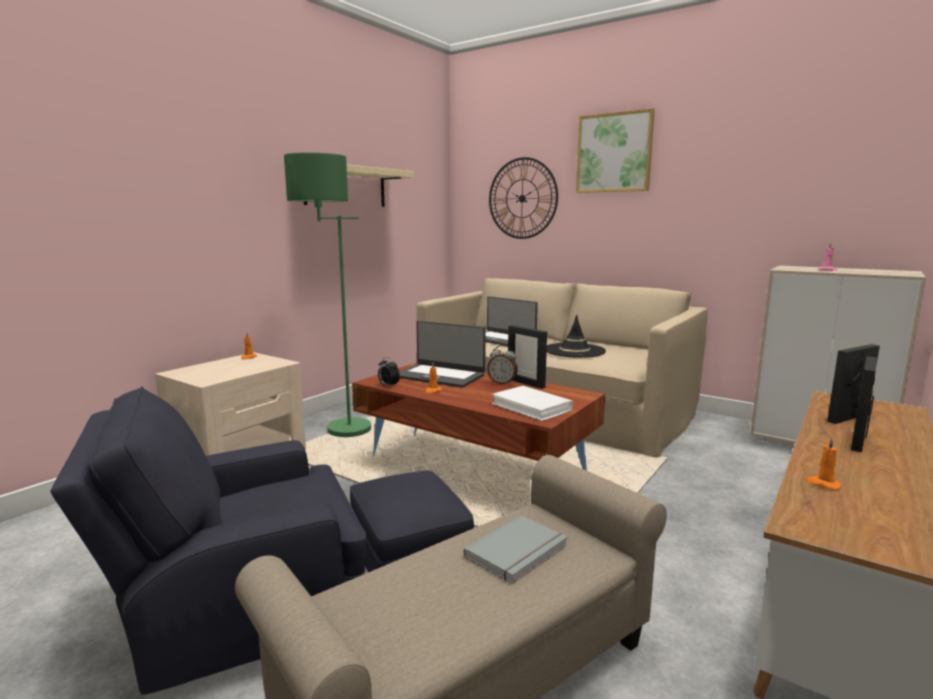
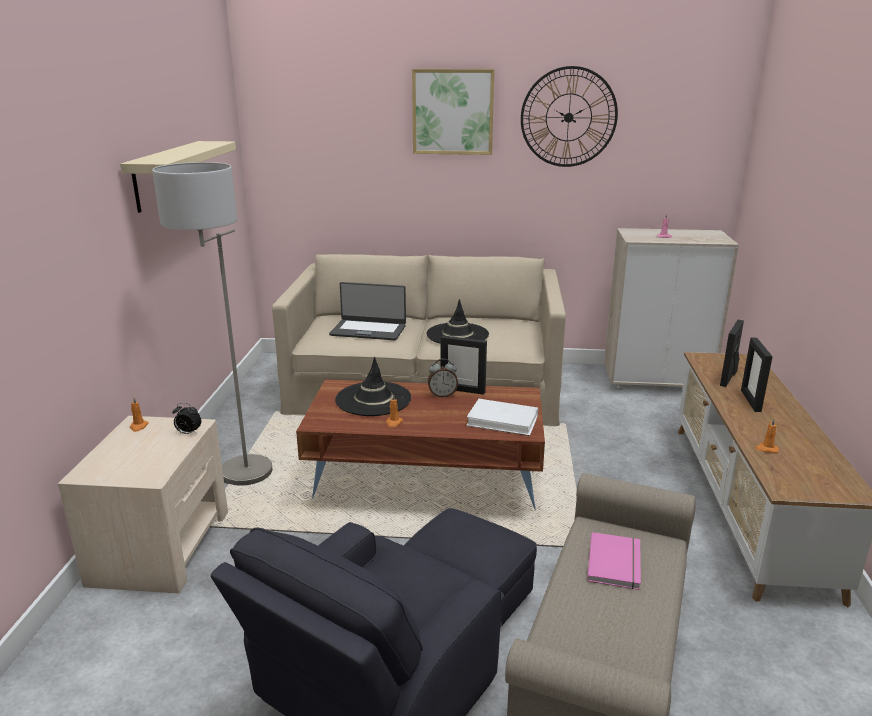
camera: 30 degrees left, 10 degrees up
green floor lamp [284,152,371,437] -> grey floor lamp [152,162,272,486]
alarm clock [378,357,400,388] -> alarm clock moved to [172,403,201,435]
laptop [399,321,486,388] -> black hat [335,357,412,416]
grey book [464,515,568,584] -> pink book [587,532,641,590]
wall clock [489,157,558,239] -> wall clock moved to [521,66,618,167]

